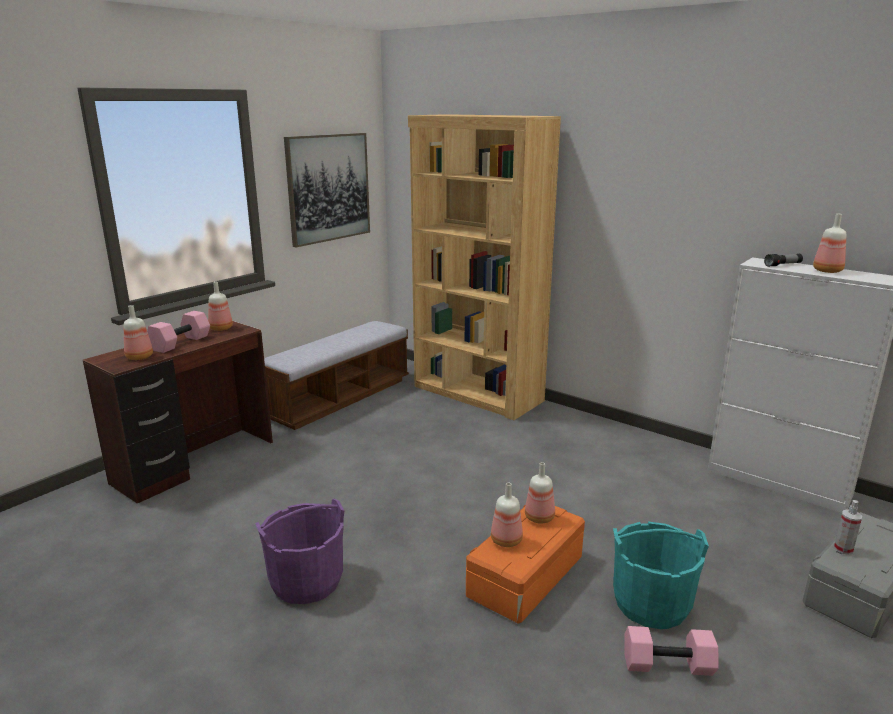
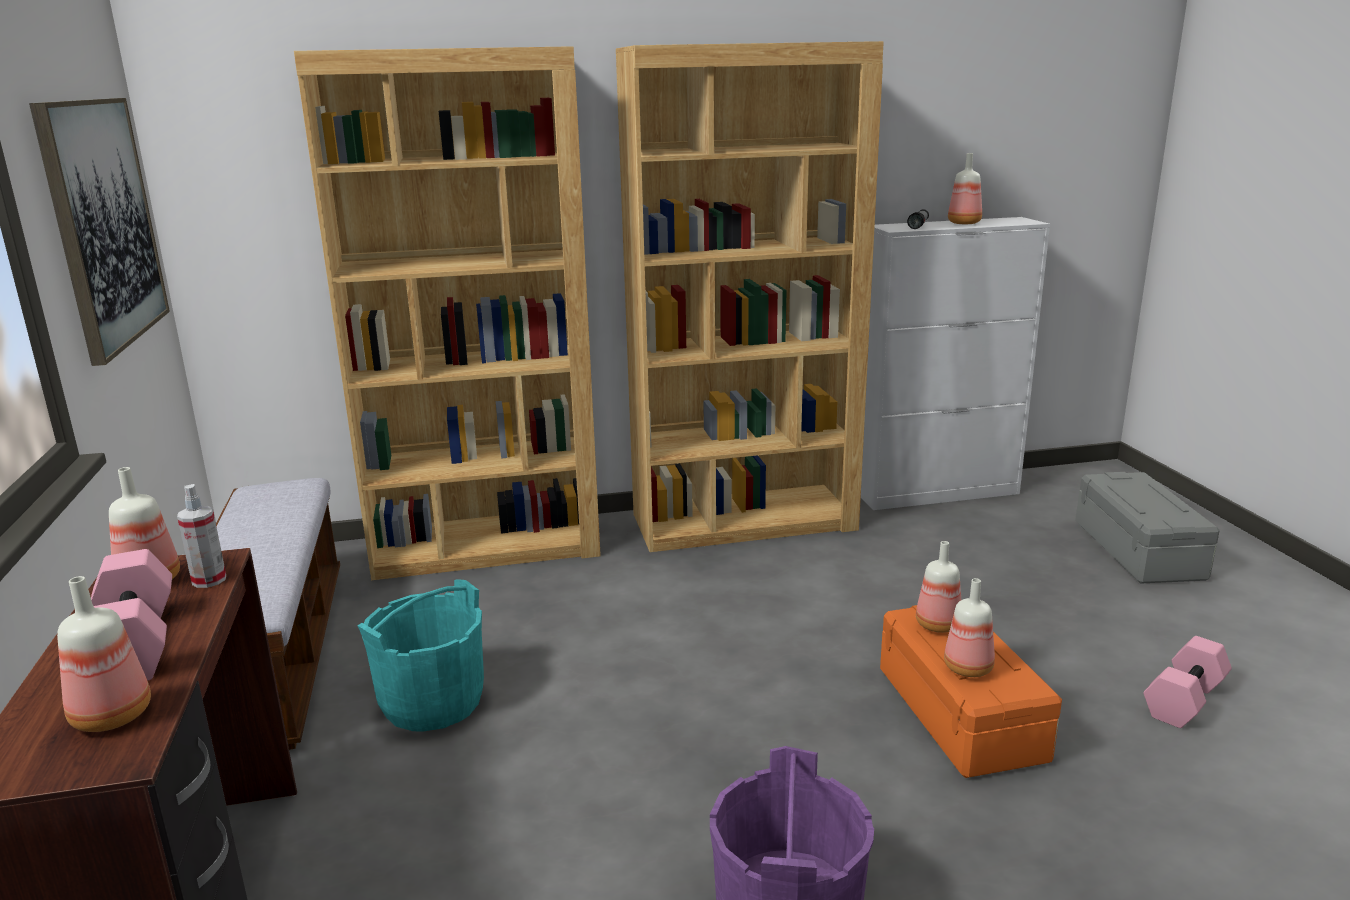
camera: 50 degrees left, 0 degrees up
turquoise bucket [613,522,709,629] -> turquoise bucket moved to [357,579,484,732]
spray bottle [834,500,862,555] -> spray bottle moved to [177,484,226,588]
none -> brown bookcase [616,41,884,552]

